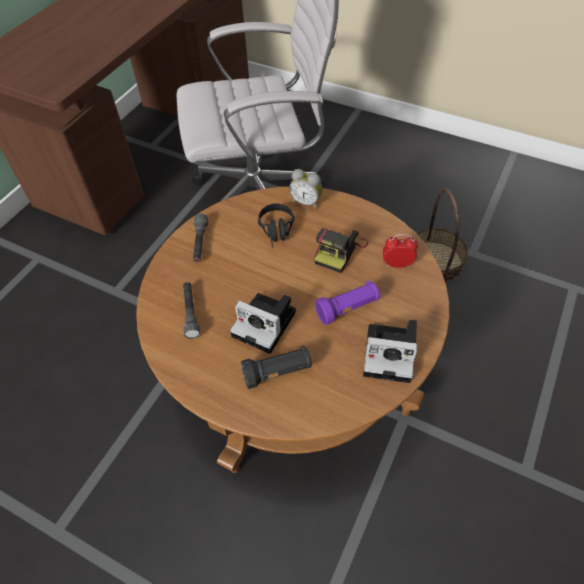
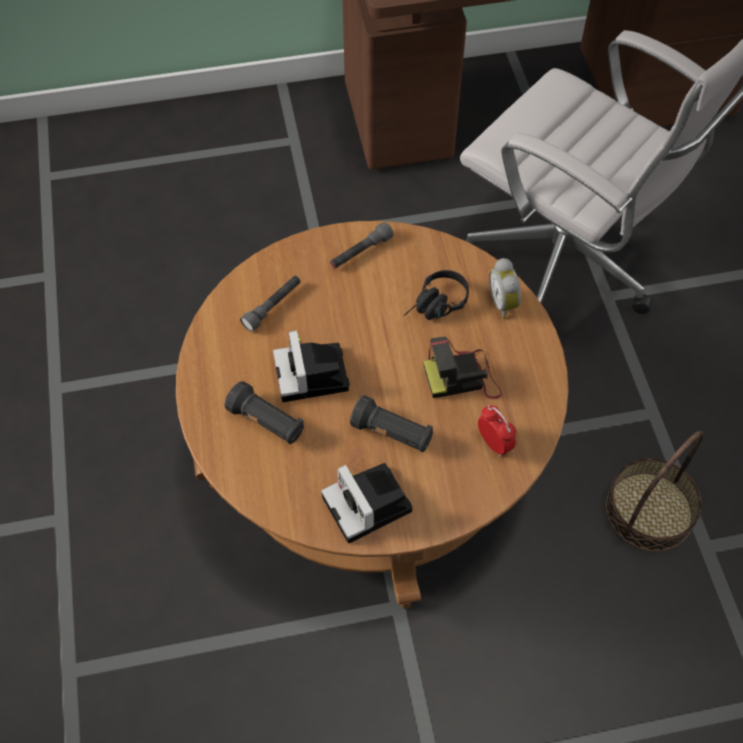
camera: 50 degrees right, 5 degrees up
purple flashlight [315,280,380,325] -> black flashlight [350,395,433,452]

